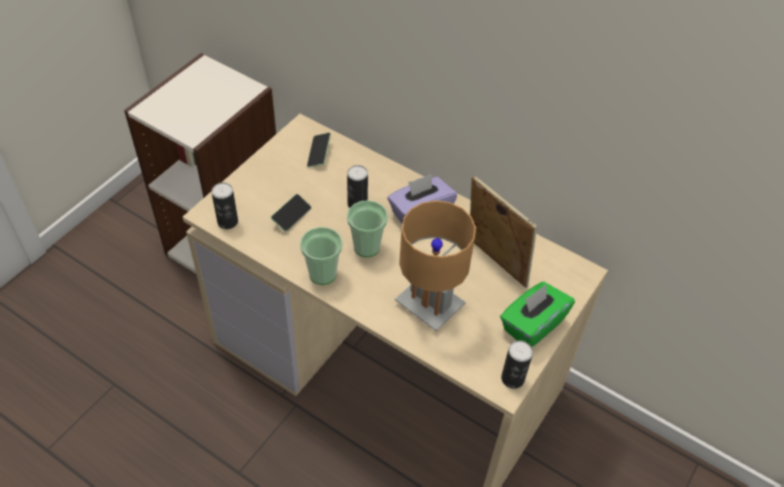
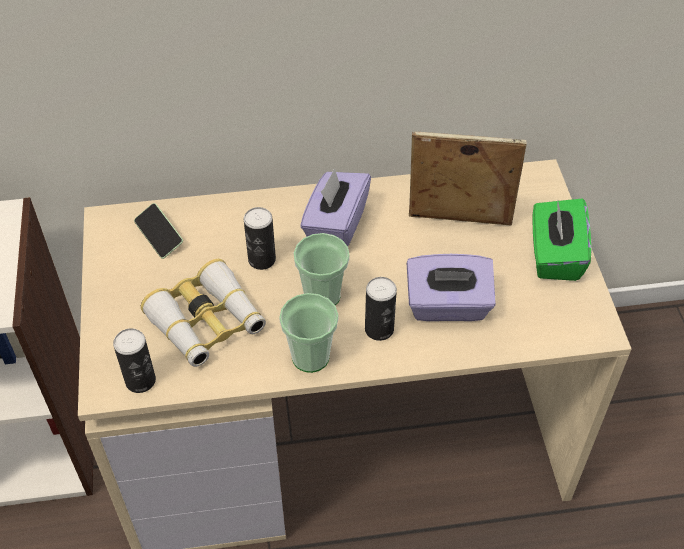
camera: 40 degrees left, 0 degrees up
phone [270,194,311,232] -> binoculars [141,259,266,367]
brown table lamp [395,200,476,331] -> purple tissue box [407,254,496,321]
can [501,340,533,389] -> can moved to [365,277,397,341]

